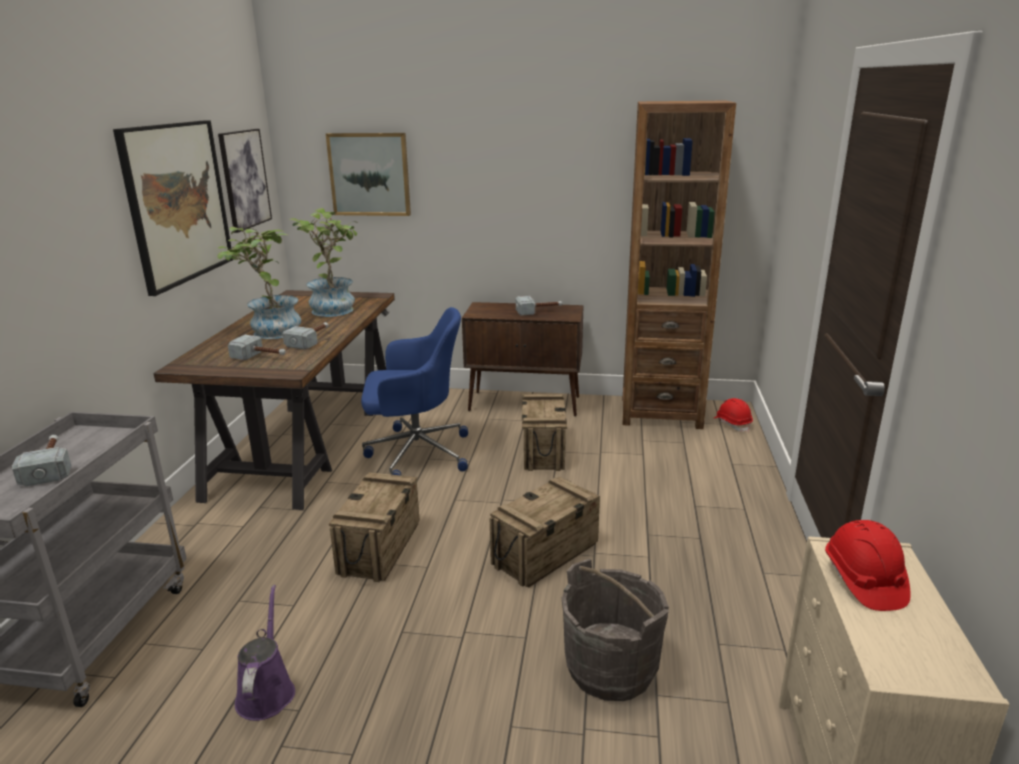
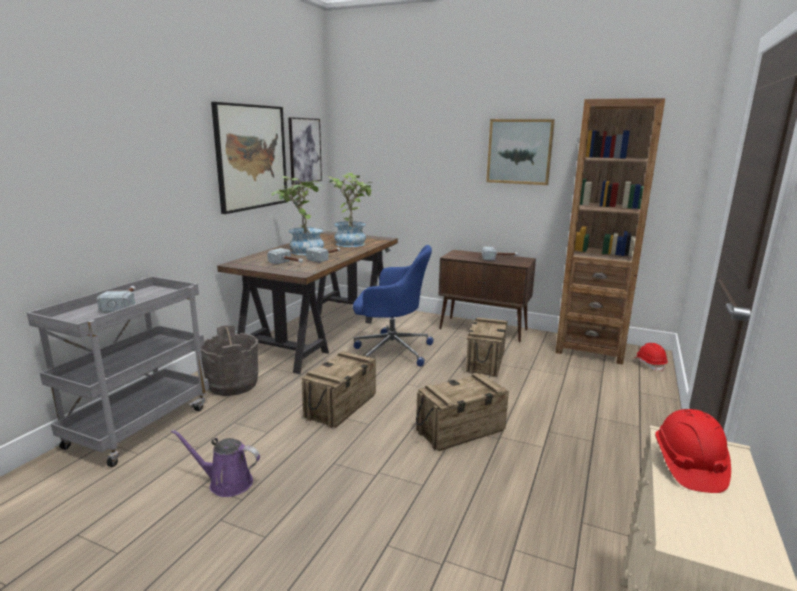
camera: 15 degrees right, 5 degrees down
purple watering can [235,585,295,721] -> purple watering can turned 90 degrees counterclockwise [171,429,260,497]
picture [326,133,411,216] -> picture moved to [486,119,555,185]
grey bucket [562,559,669,701] -> grey bucket moved to [201,326,258,396]

